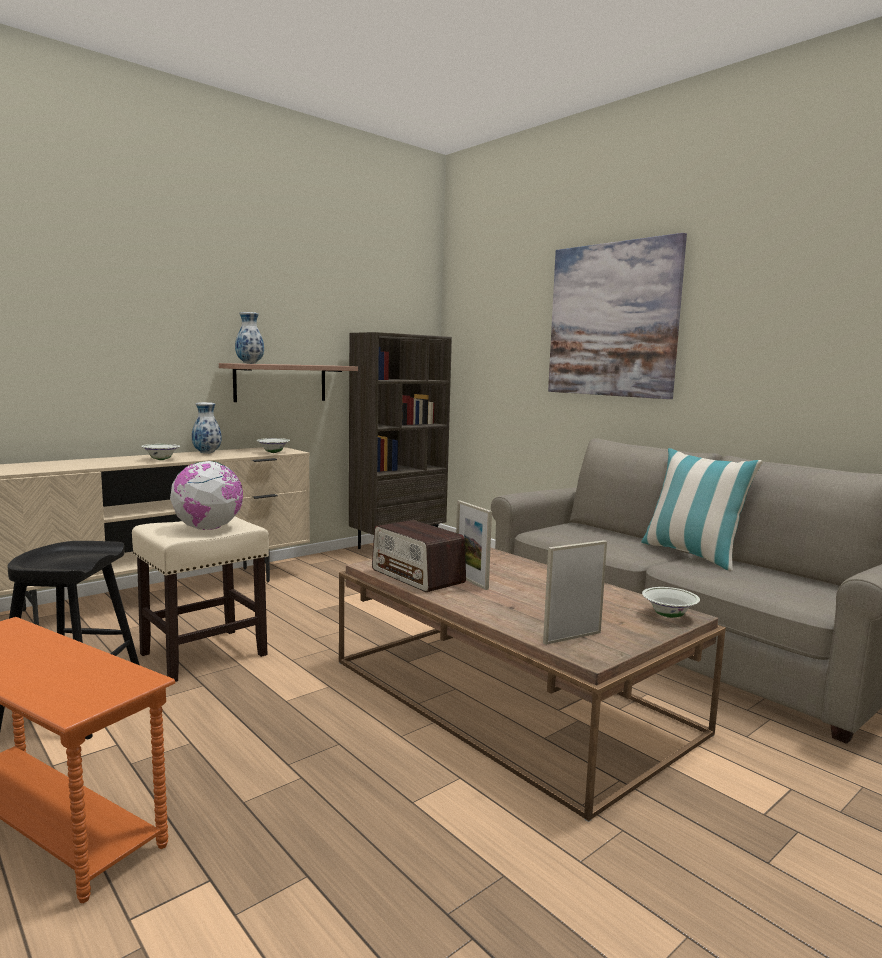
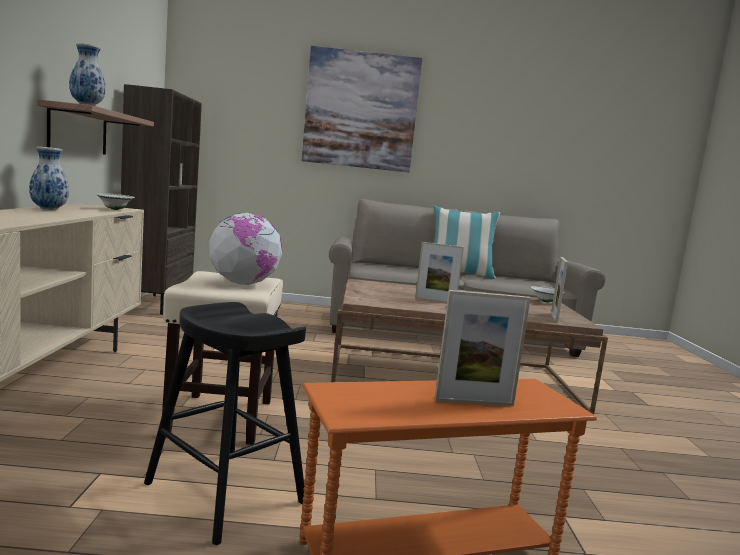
camera: 50 degrees left, 0 degrees up
white bowl [141,444,180,460] -> none
radio [372,520,466,592] -> none
none -> picture frame [435,290,531,406]

